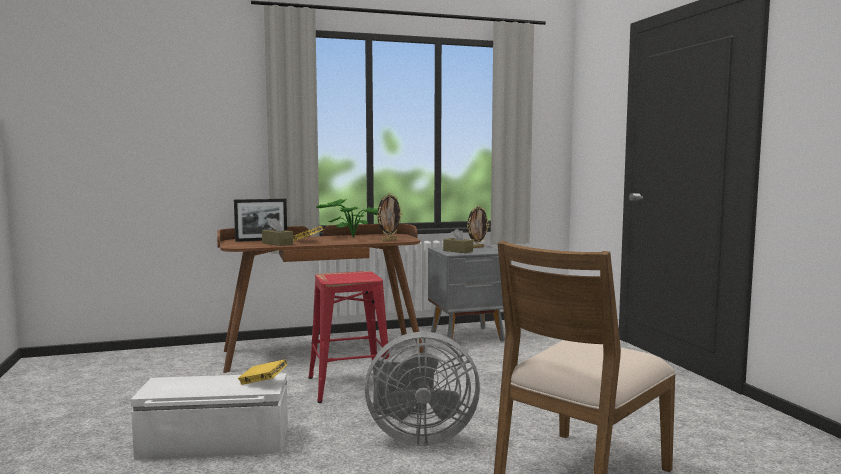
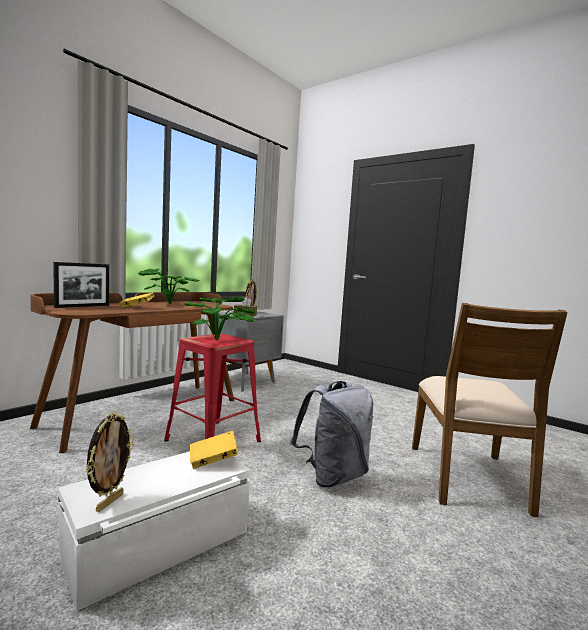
camera: 35 degrees left, 0 degrees up
brown tissue box [262,218,293,246] -> none
grey fan [365,332,480,446] -> grey backpack [290,381,373,488]
picture frame [377,193,403,241] -> picture frame moved to [86,412,134,512]
none -> potted plant [184,297,256,340]

